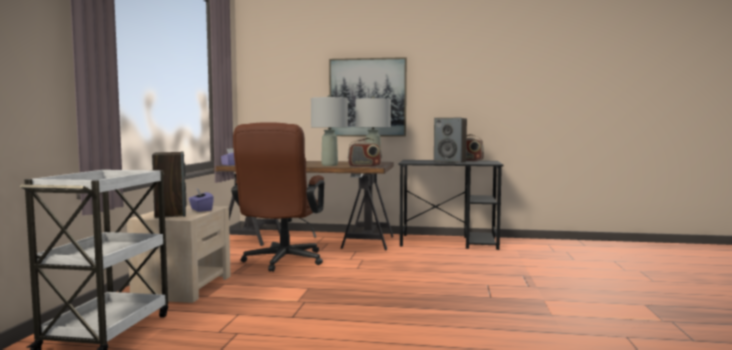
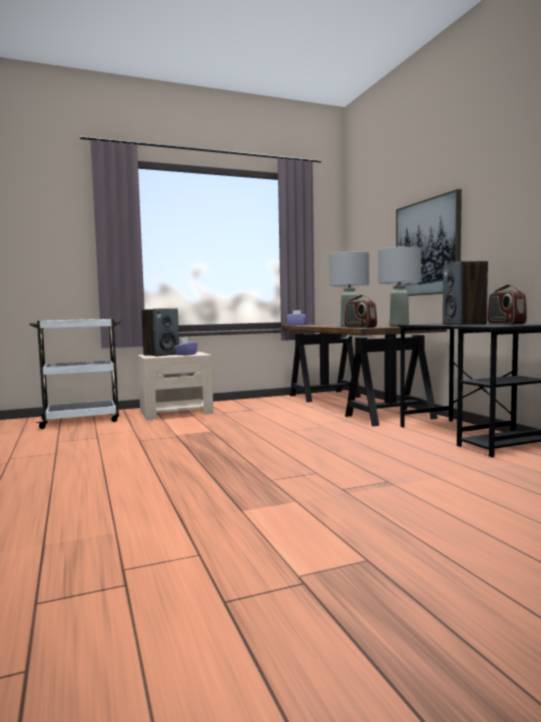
camera: 60 degrees right, 0 degrees up
brown office chair [231,122,325,272] -> none

